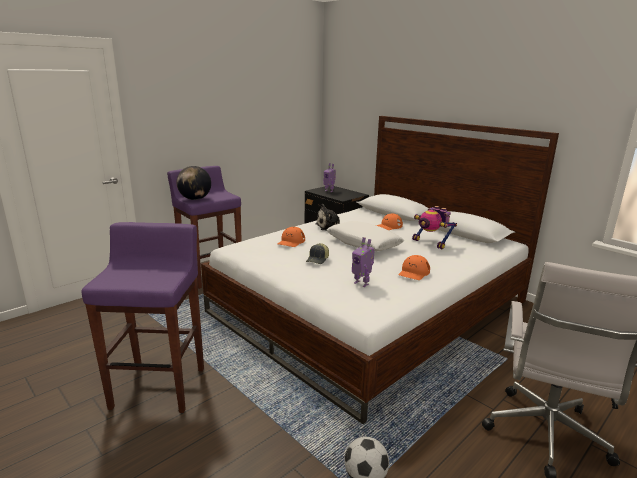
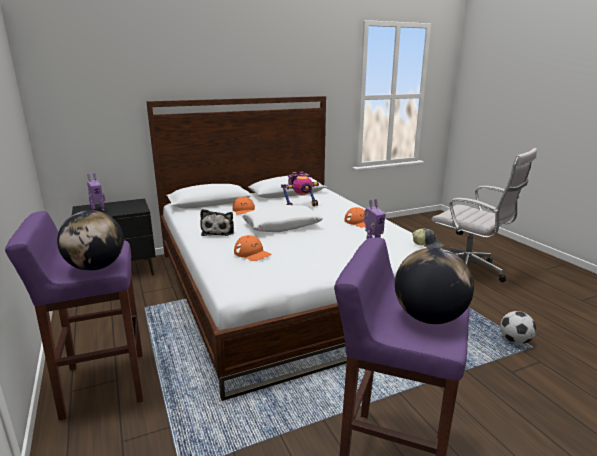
camera: 70 degrees left, 0 degrees up
cap [306,243,329,264] -> cap moved to [412,228,444,248]
none -> globe [395,247,474,324]

